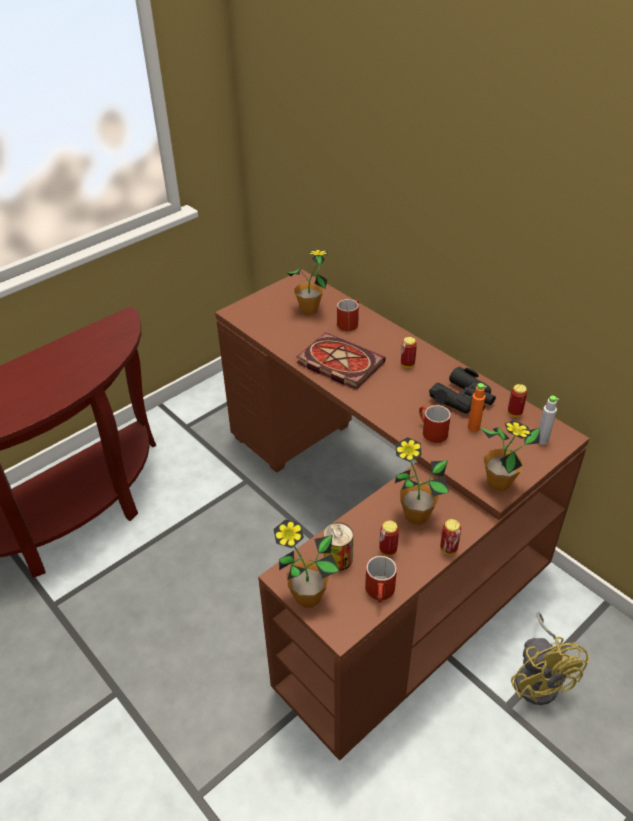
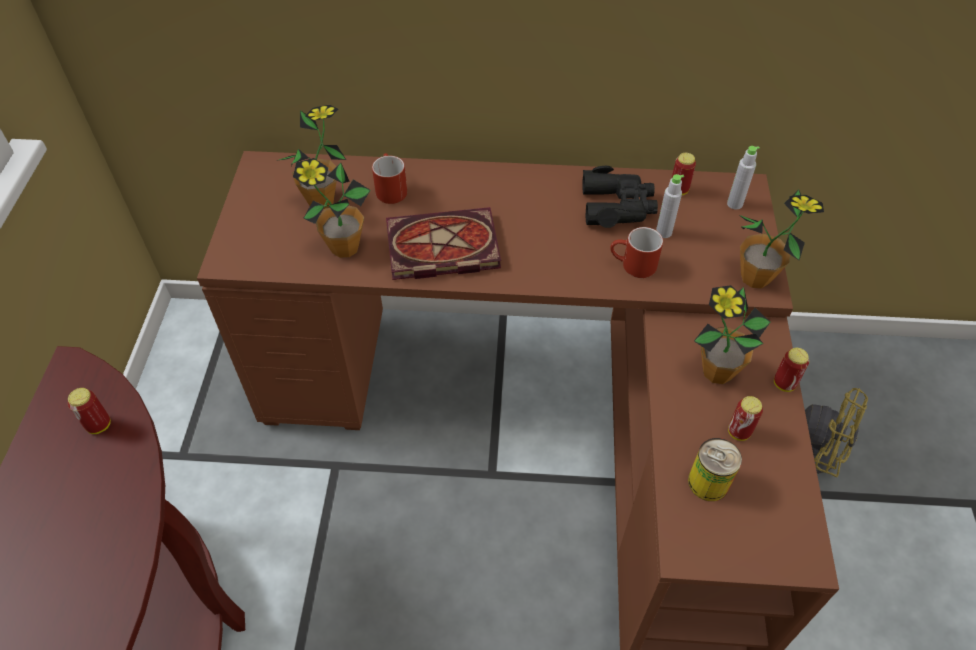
camera: 45 degrees left, 10 degrees up
potted plant [273,519,339,608] -> potted plant moved to [293,158,371,258]
red mug [365,556,397,603] -> none
can [401,337,417,368] -> can moved to [68,388,111,434]
orange bottle [468,383,487,432] -> grey bottle [656,174,684,238]

